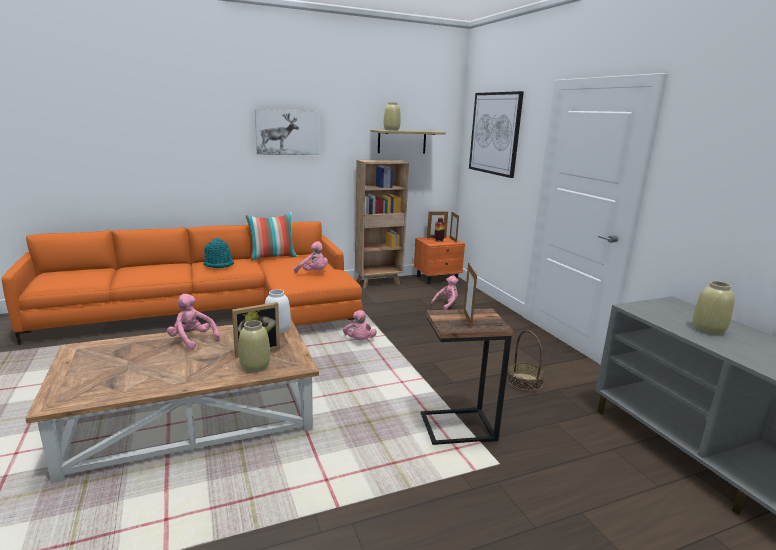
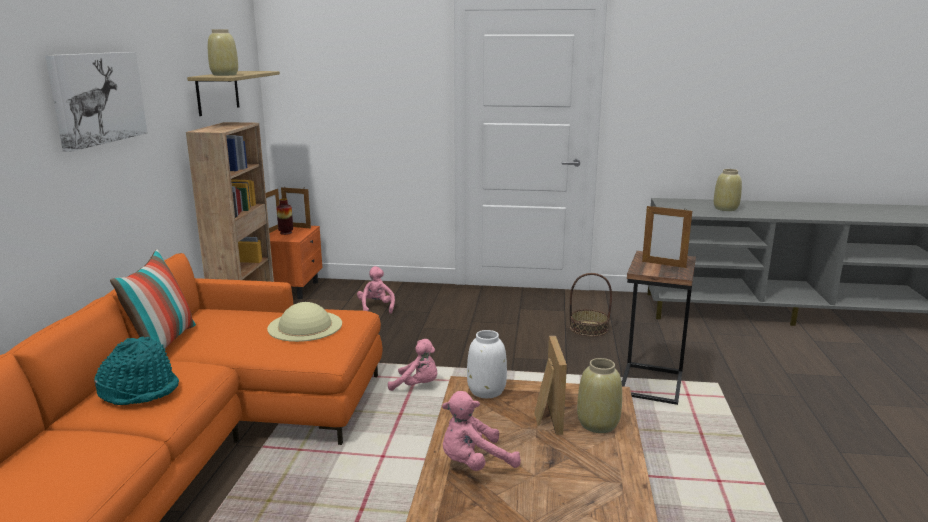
camera: 60 degrees left, 0 degrees up
pink plush toy [294,241,328,273] -> beige hat [267,302,342,342]
picture [469,91,524,178] -> none

